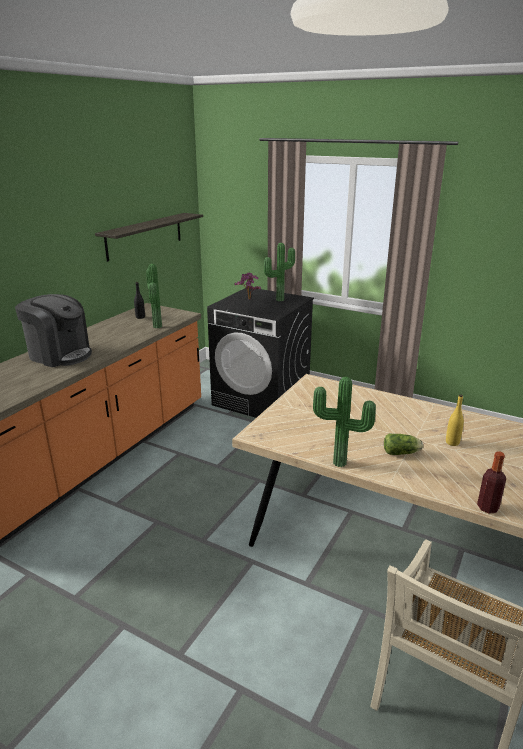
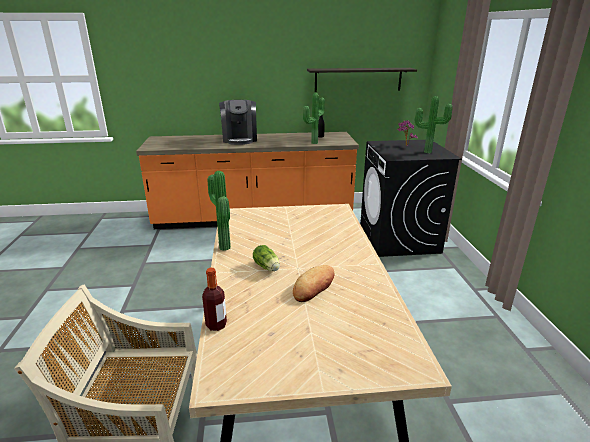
camera: 55 degrees right, 0 degrees up
yellow bottle [446,394,464,446] -> bread [293,265,334,302]

